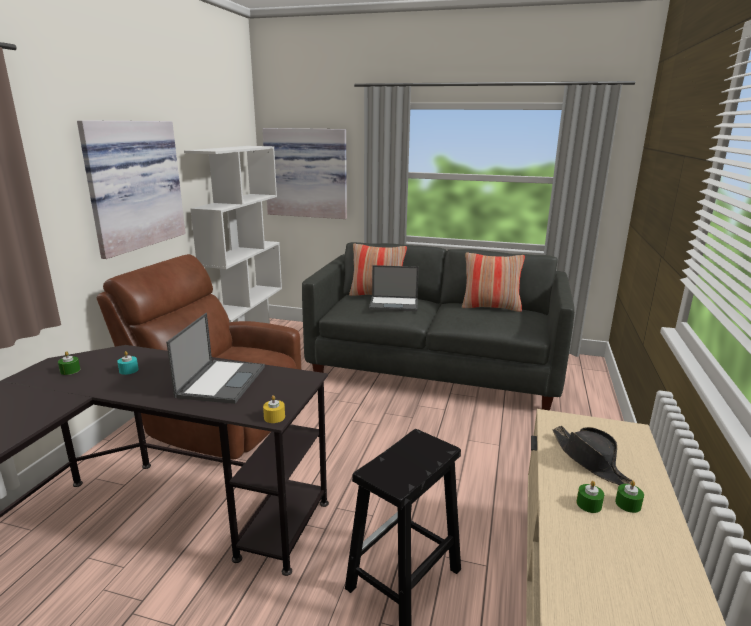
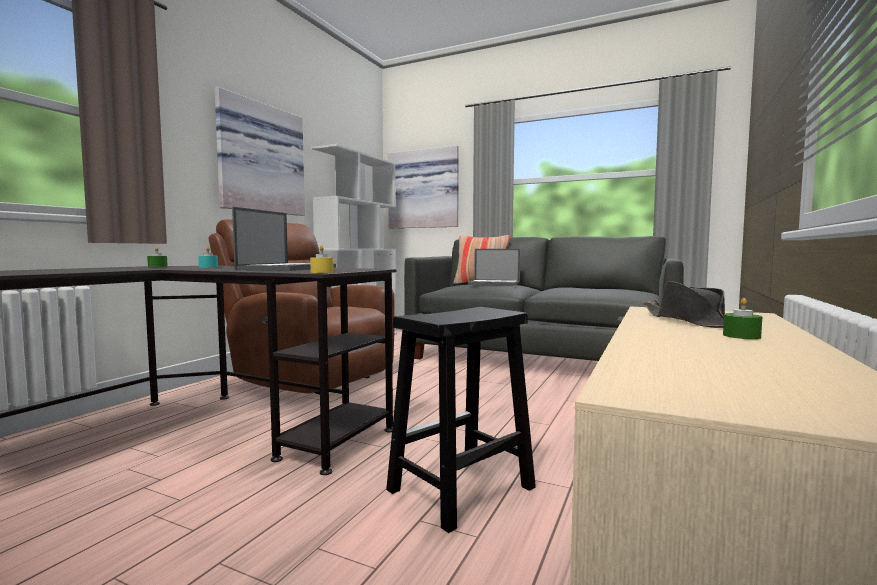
camera: 10 degrees right, 15 degrees down
pillow [462,252,525,312] -> none
green candle [576,481,604,513] -> none

